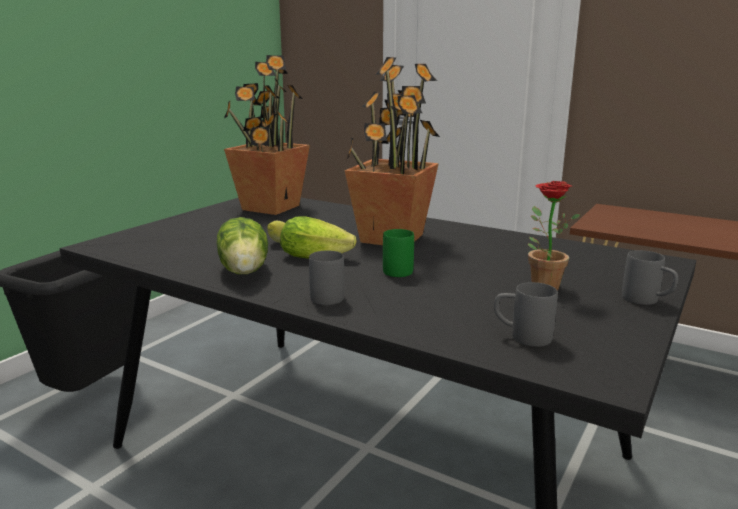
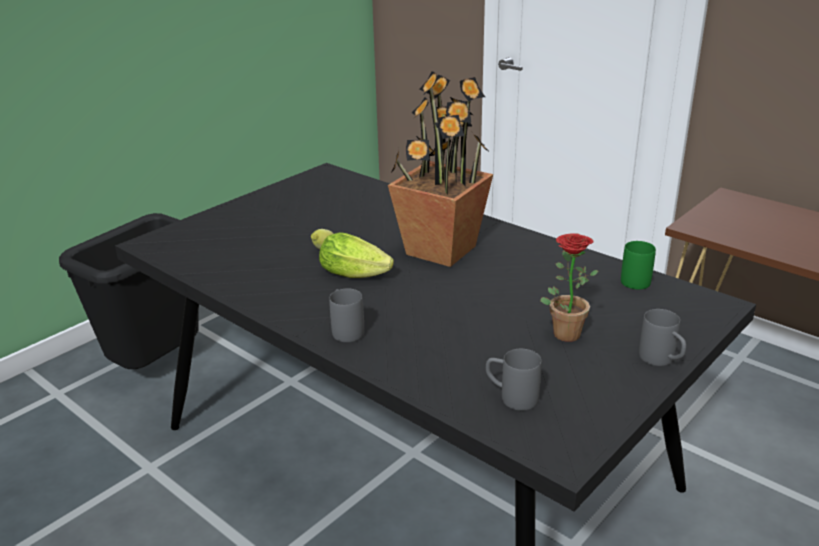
camera: 10 degrees right, 10 degrees up
lettuce [217,217,268,274] -> none
potted plant [224,55,310,215] -> none
green mug [383,229,414,277] -> green mug moved to [621,241,656,289]

